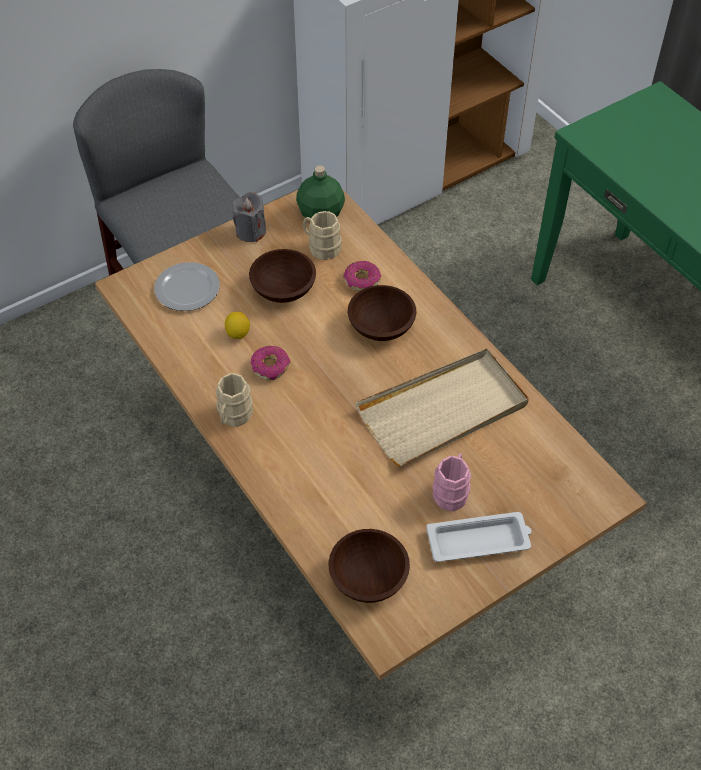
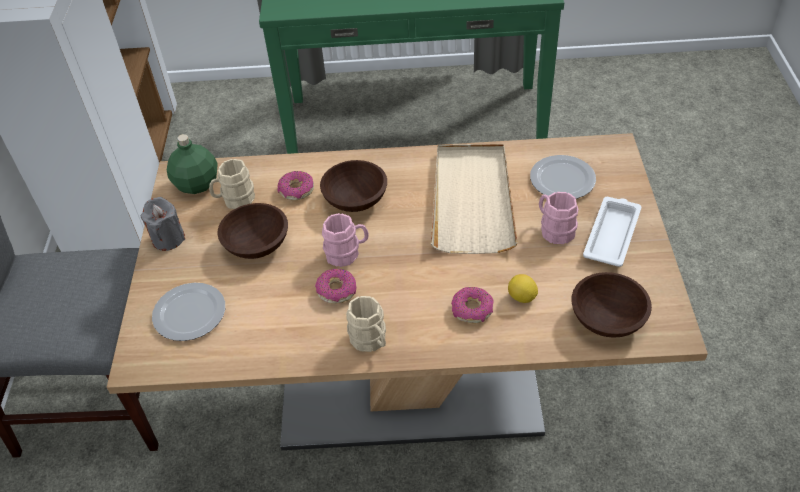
camera: 55 degrees left, 5 degrees down
lemon [225,312,250,339] -> lemon moved to [508,274,538,303]
none -> pink mug [322,213,369,267]
none -> donut [451,287,494,324]
none -> plate [530,155,596,199]

